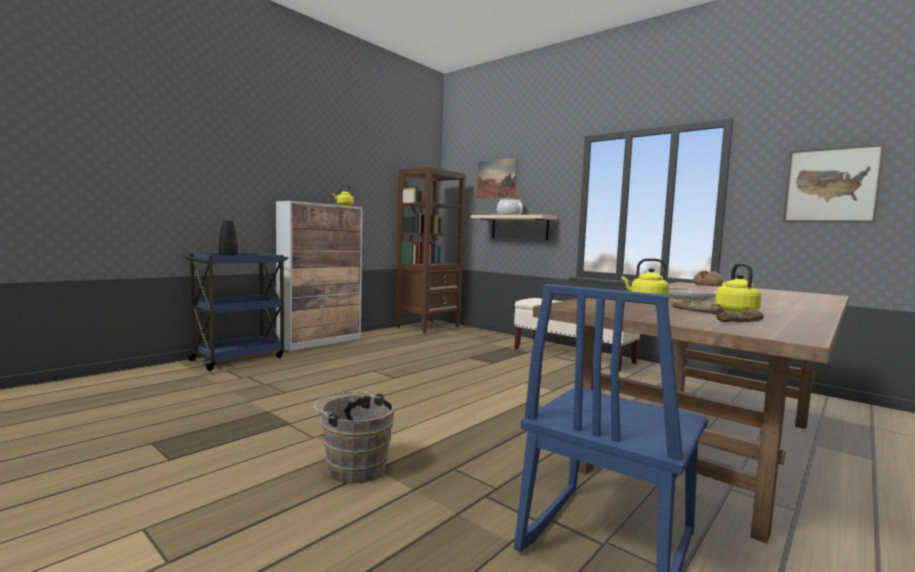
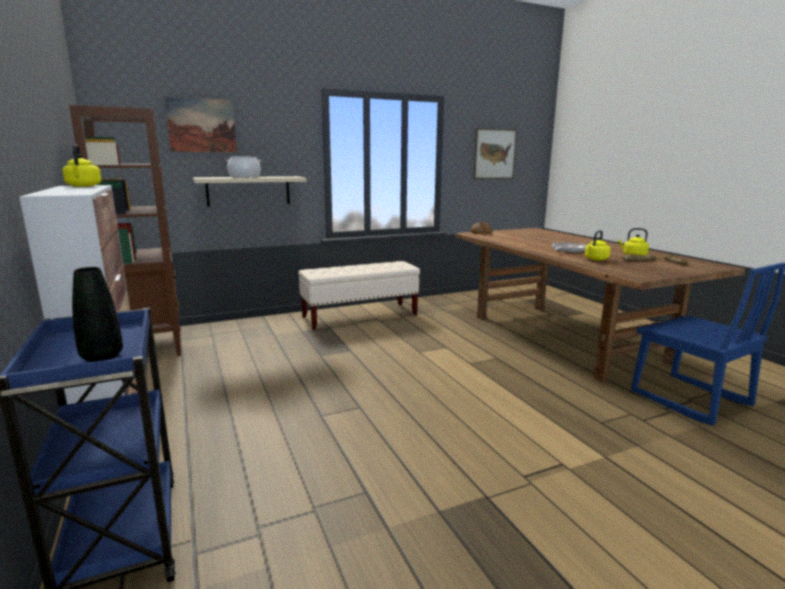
camera: 65 degrees left, 10 degrees up
brown bucket [314,392,395,484] -> none

